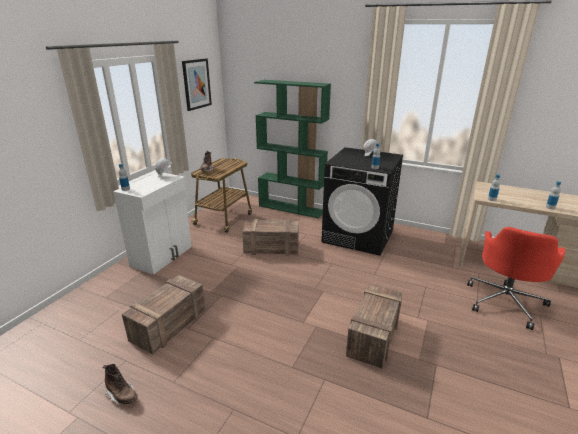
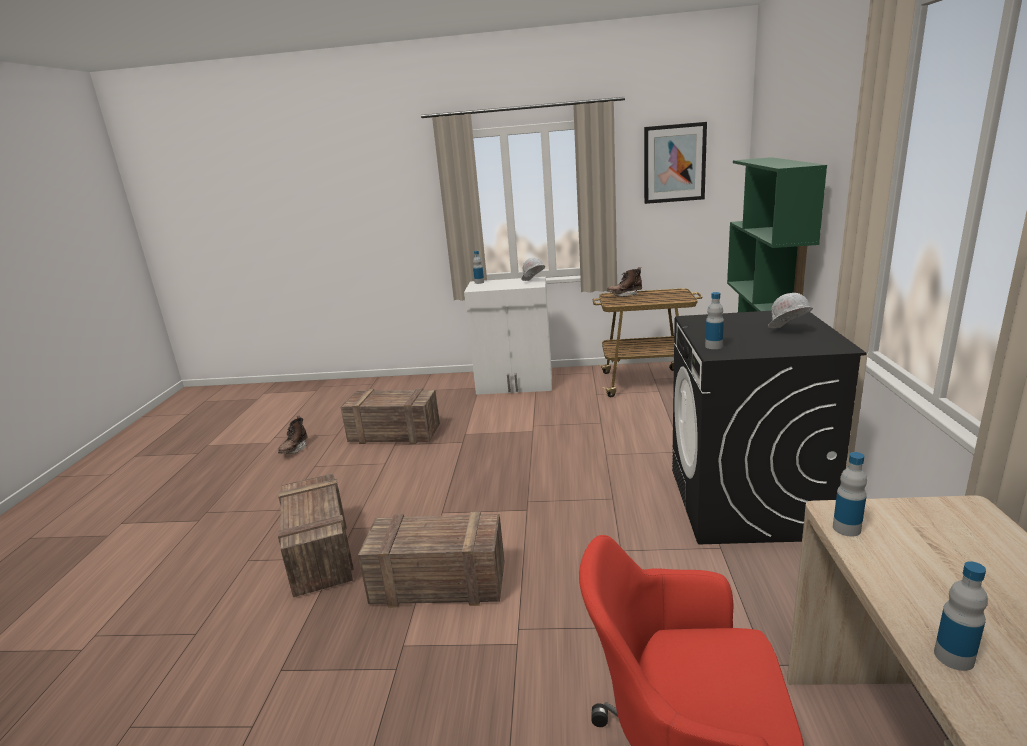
camera: 70 degrees right, 5 degrees down
crate [242,219,299,255] -> crate moved to [278,473,354,597]

